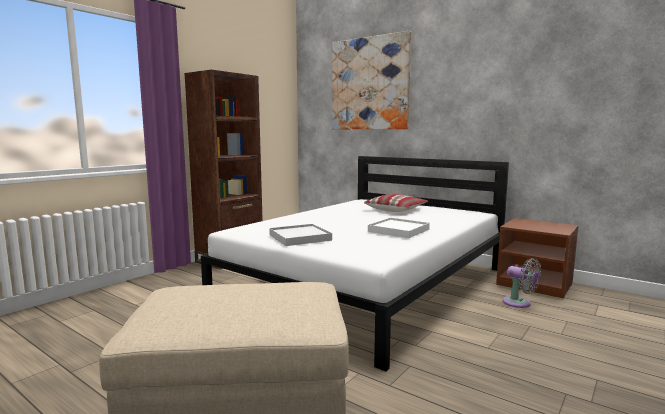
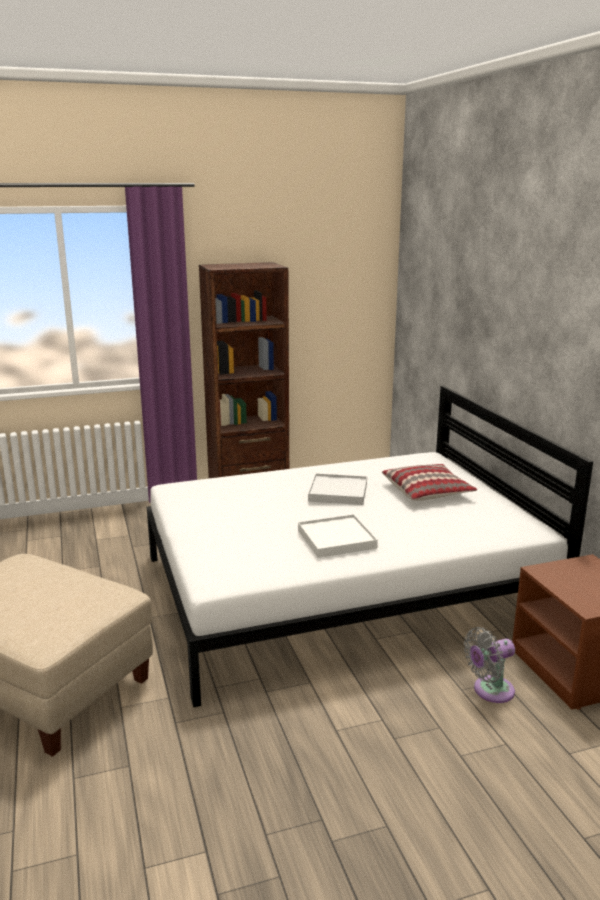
camera: 35 degrees right, 10 degrees up
white tray [269,224,332,246] -> white tray moved to [308,473,367,505]
picture [332,31,411,129] -> none
grey fan [502,258,542,308] -> grey fan turned 75 degrees clockwise [464,627,515,703]

